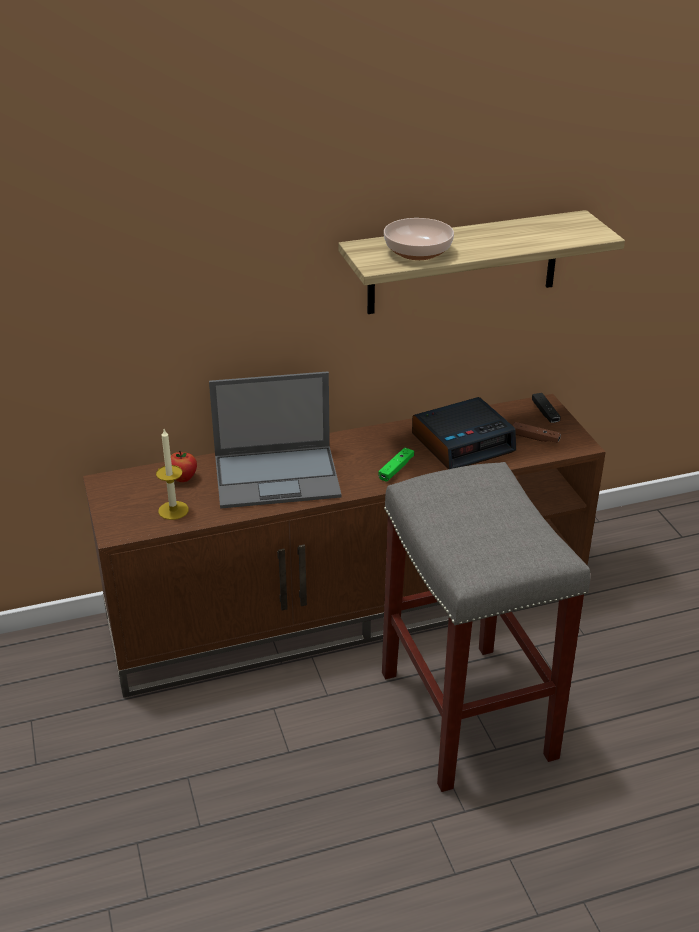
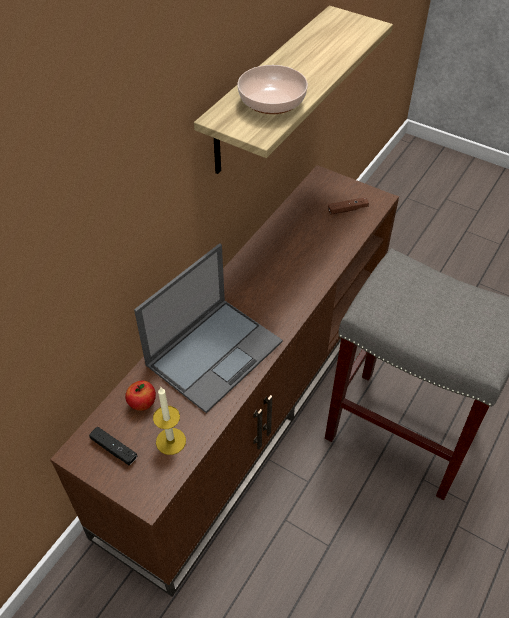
camera: 40 degrees left, 15 degrees up
green game controller [378,447,414,482] -> none
alarm clock [412,397,516,469] -> none
black game controller [532,393,561,423] -> black game controller moved to [89,427,137,465]

